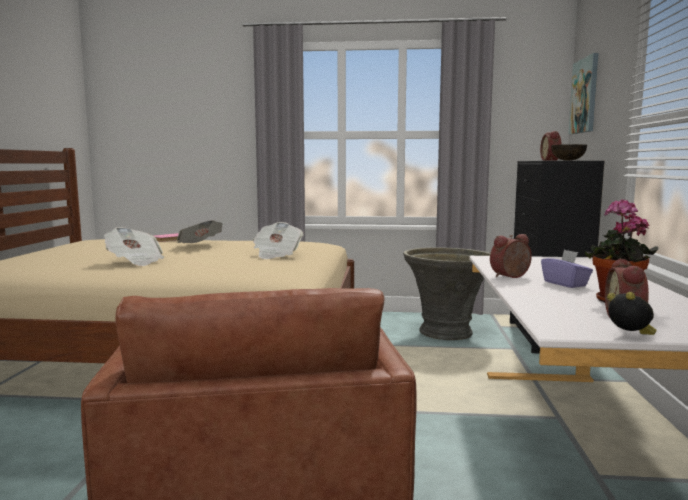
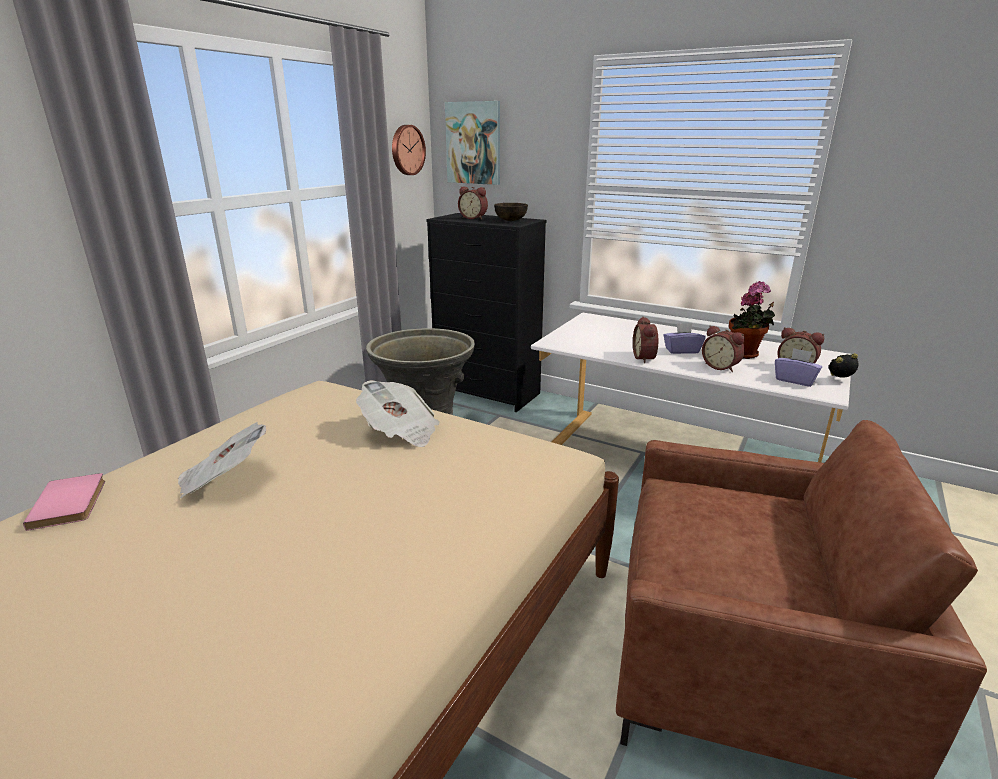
camera: 65 degrees left, 15 degrees up
newspaper [104,227,165,266] -> none
none -> wall clock [392,125,426,175]
none -> alarm clock [702,325,745,372]
none -> purple tissue box [775,348,822,387]

